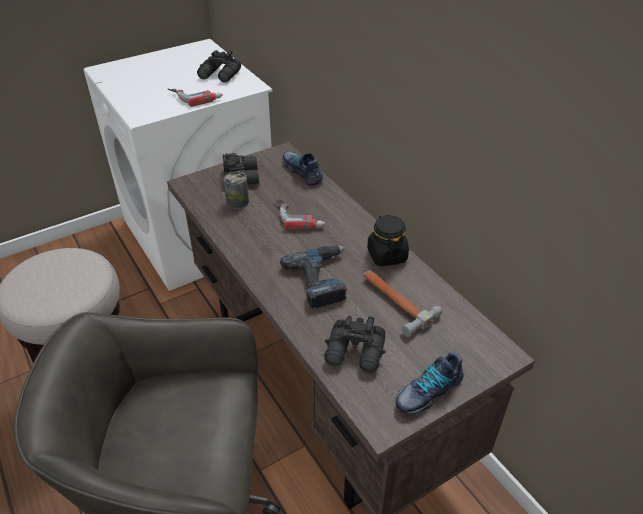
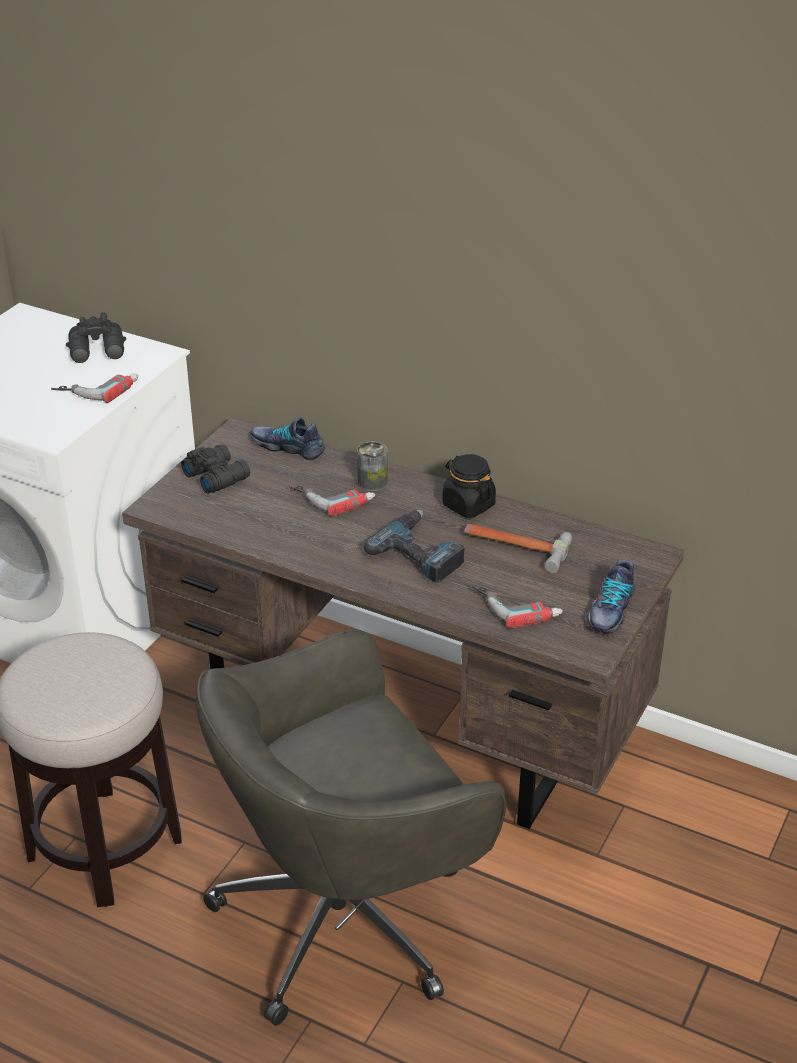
camera: 30 degrees left, 5 degrees down
can [224,172,249,209] -> can moved to [357,442,388,491]
black binoculars [325,316,386,373] -> power drill [472,585,563,629]

